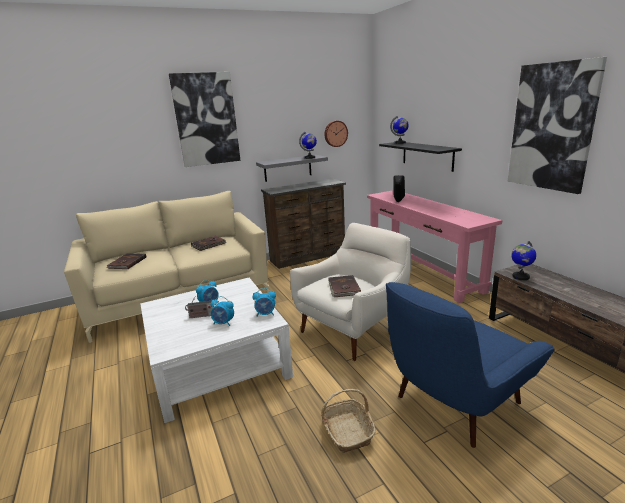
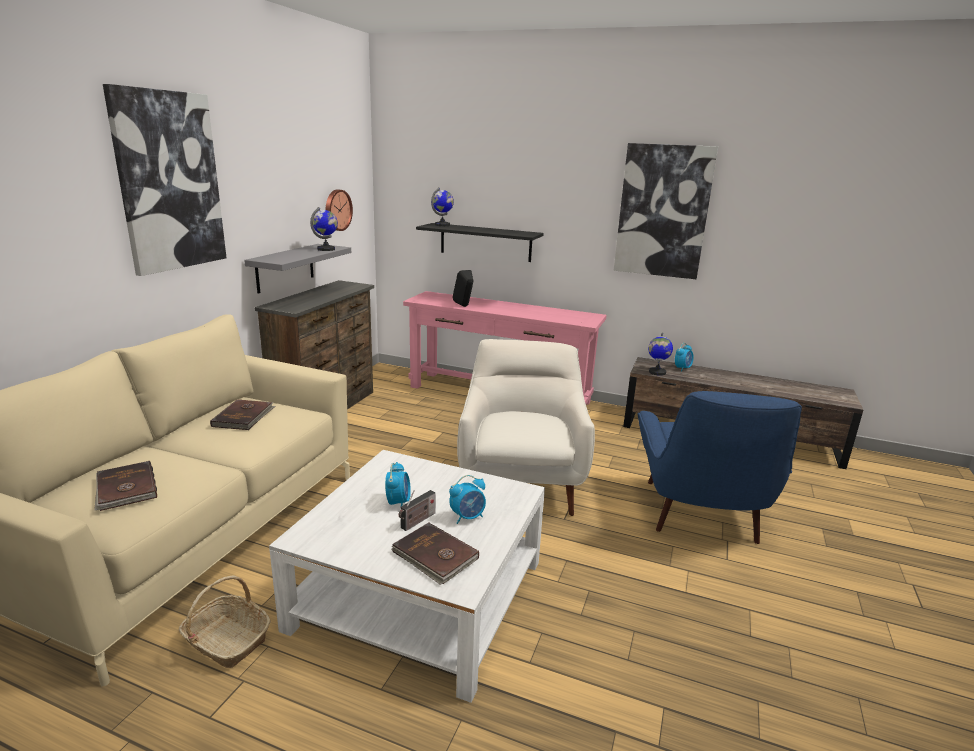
camera: 45 degrees left, 0 degrees up
alarm clock [253,288,276,317] -> alarm clock moved to [675,343,694,371]
basket [321,389,375,453] -> basket moved to [179,576,271,668]
brown book [328,275,361,297] -> brown book moved to [391,522,479,585]

